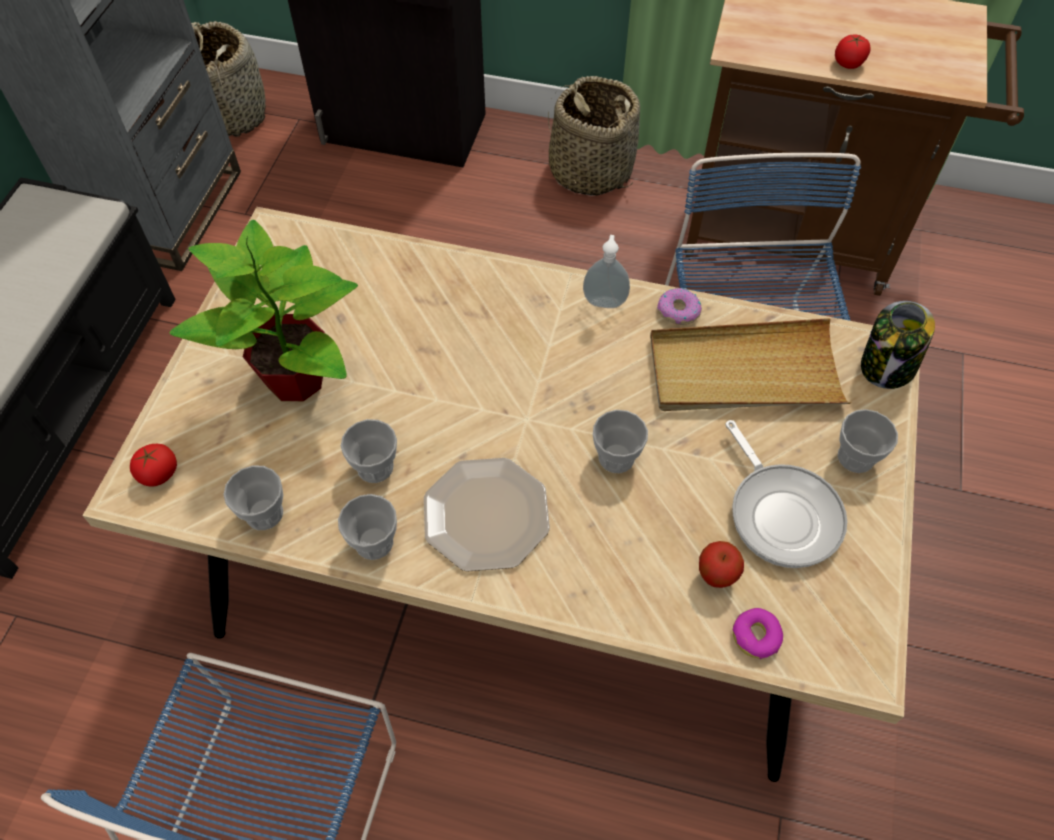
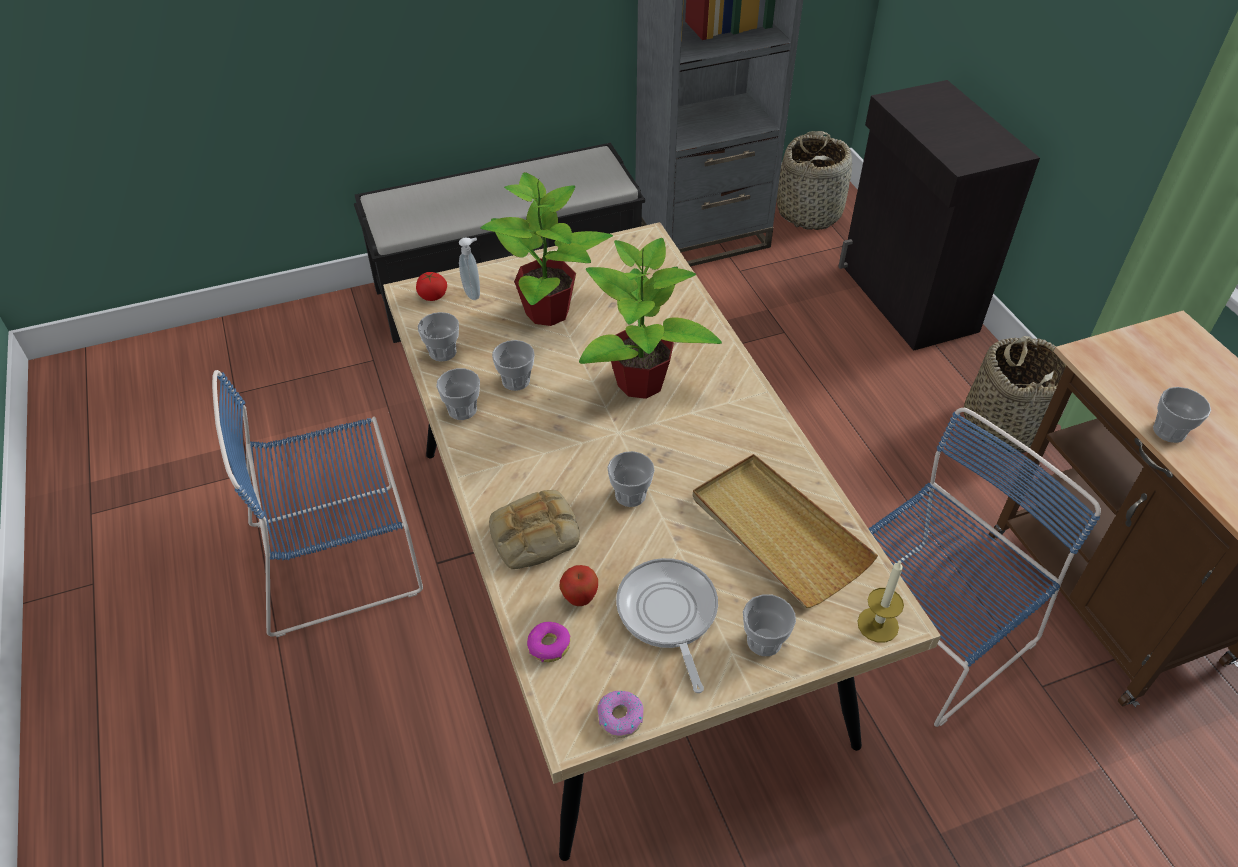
camera: 55 degrees right, 10 degrees down
plate [424,458,550,572] -> none
soap dispenser [583,235,630,308] -> soap dispenser moved to [459,237,480,300]
donut [657,288,702,325] -> donut moved to [597,691,644,738]
frying pan [725,420,847,568] -> frying pan turned 135 degrees clockwise [616,558,718,693]
tomato [835,35,870,69] -> cup [1153,387,1211,443]
jar [861,301,935,389] -> candle [857,560,904,643]
none -> bread [489,490,580,569]
none -> potted plant [579,238,722,399]

